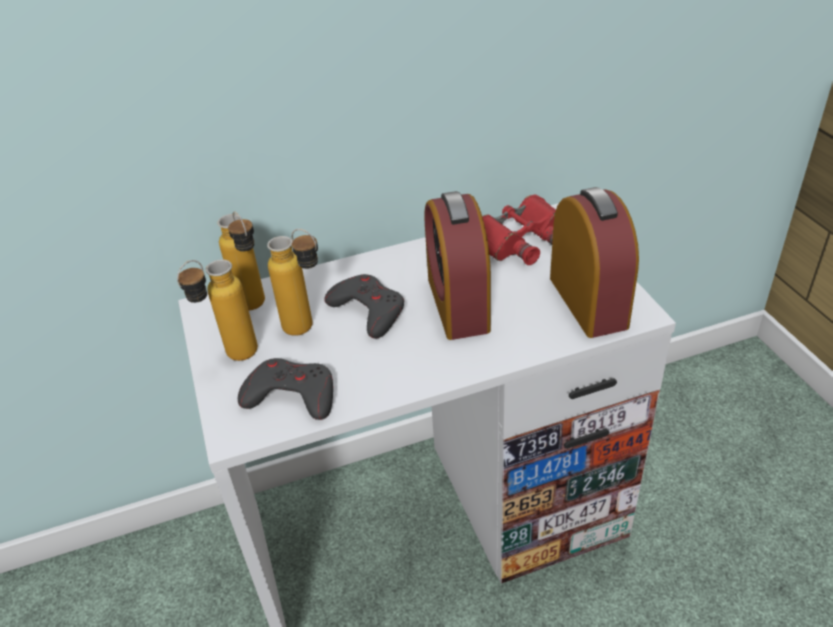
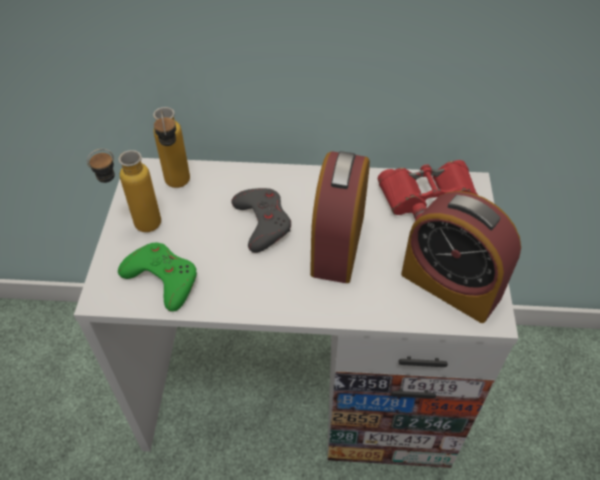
camera: 20 degrees right, 10 degrees up
grey game controller [238,358,333,420] -> green game controller [118,243,197,312]
bottle [267,229,318,336] -> none
alarm clock [550,187,639,338] -> alarm clock turned 120 degrees clockwise [401,191,521,323]

